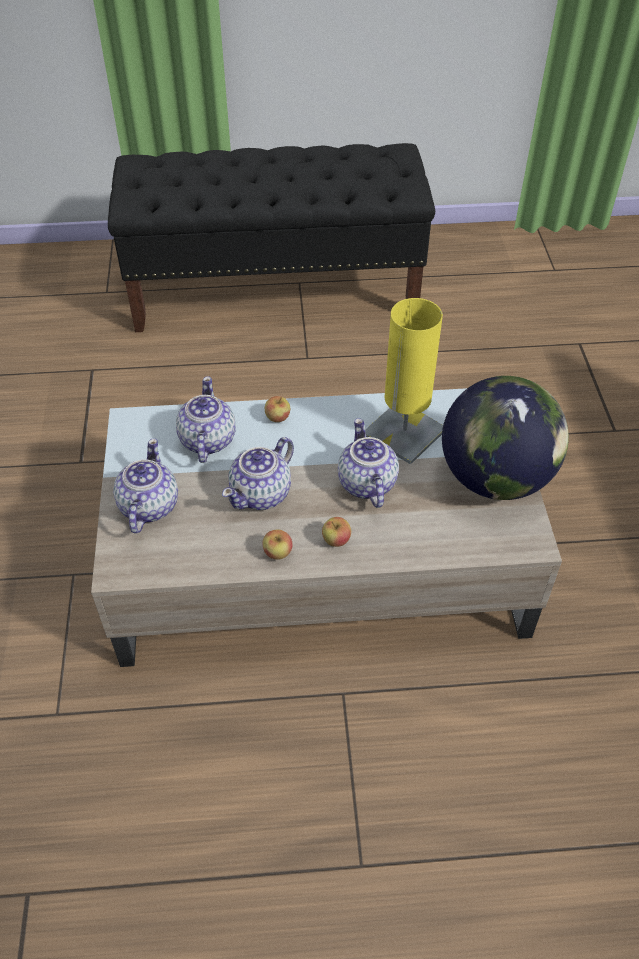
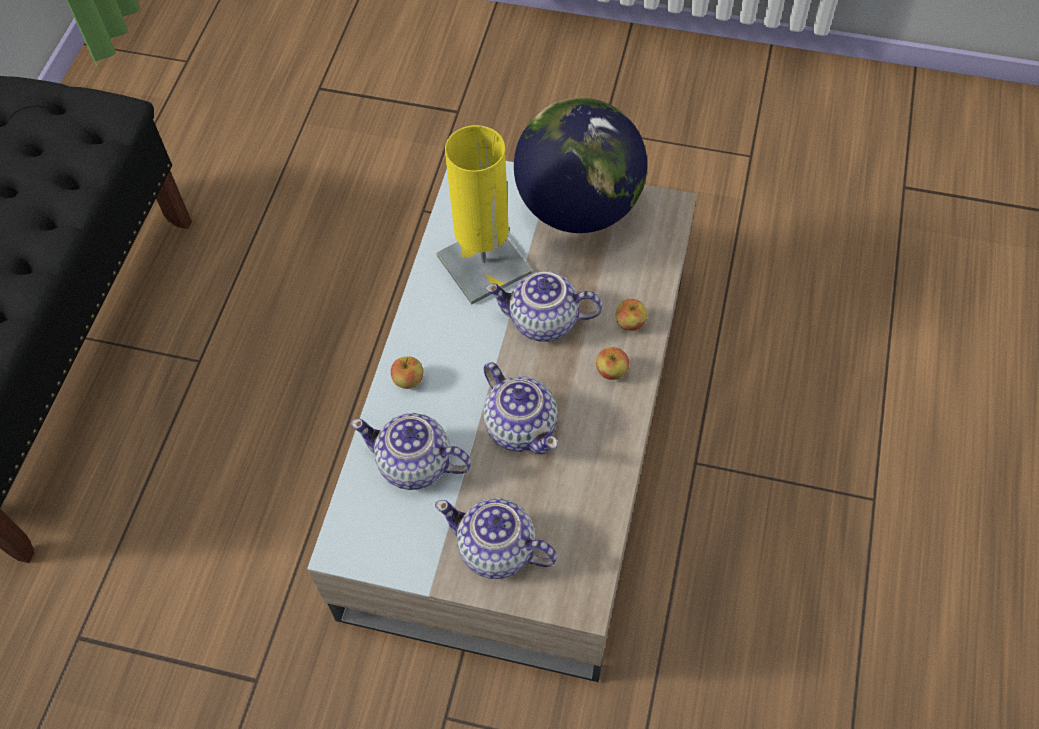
camera: 70 degrees left, 10 degrees up
apple [263,529,293,560] -> apple moved to [616,299,647,331]

